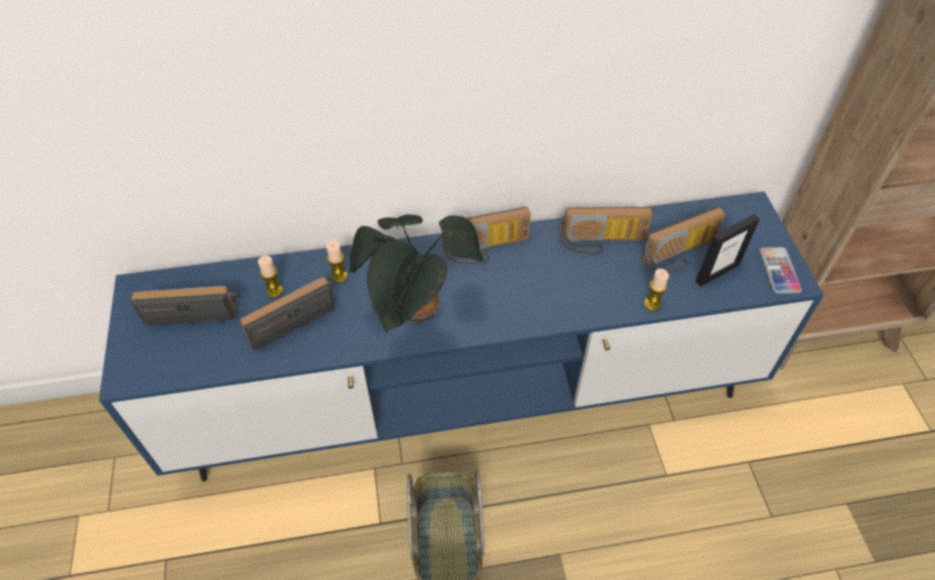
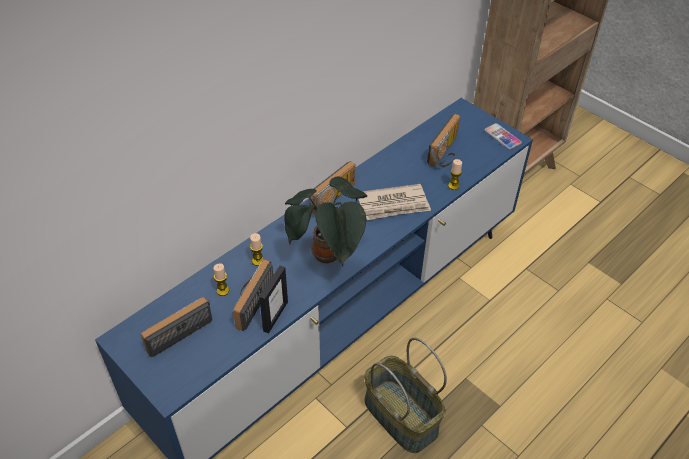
camera: 35 degrees left, 5 degrees down
radio [559,207,653,255] -> none
picture frame [696,214,760,287] -> picture frame moved to [259,266,288,334]
none -> newspaper [359,184,431,220]

